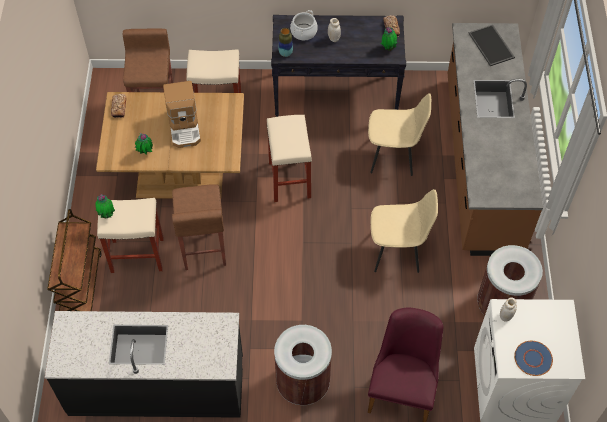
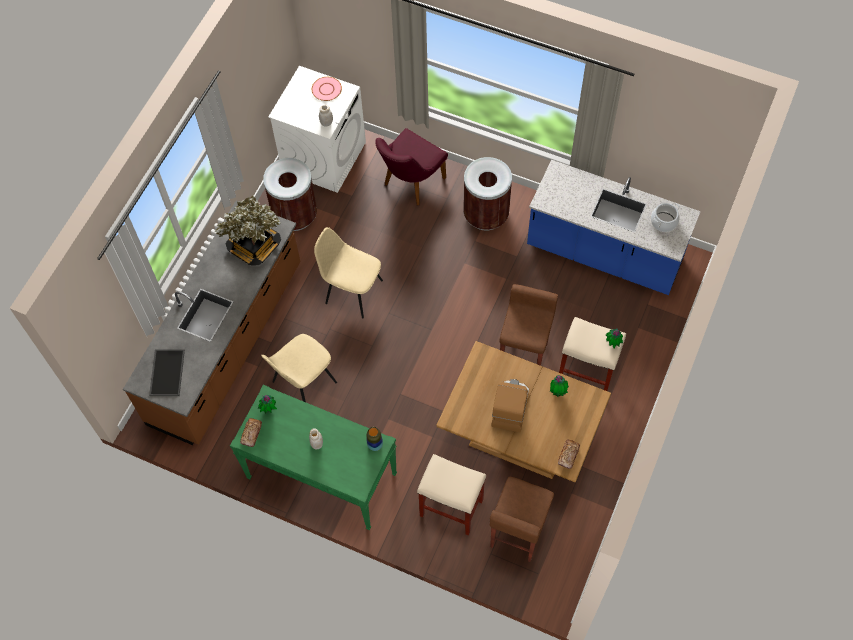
camera: 155 degrees left, 5 degrees up
black counter [45,311,243,418] -> blue counter [527,160,701,295]
brown cart [47,209,102,311] -> none
beige stool [266,115,312,202] -> none
black console table [271,15,406,117] -> green console table [230,385,397,531]
cooking pot [290,10,318,40] -> cooking pot moved to [651,203,680,232]
beige chair [368,93,431,176] -> beige chair turned 75 degrees counterclockwise [261,334,337,402]
blue plate [514,341,553,376] -> pink plate [312,77,342,101]
none -> potted plant [215,196,281,266]

